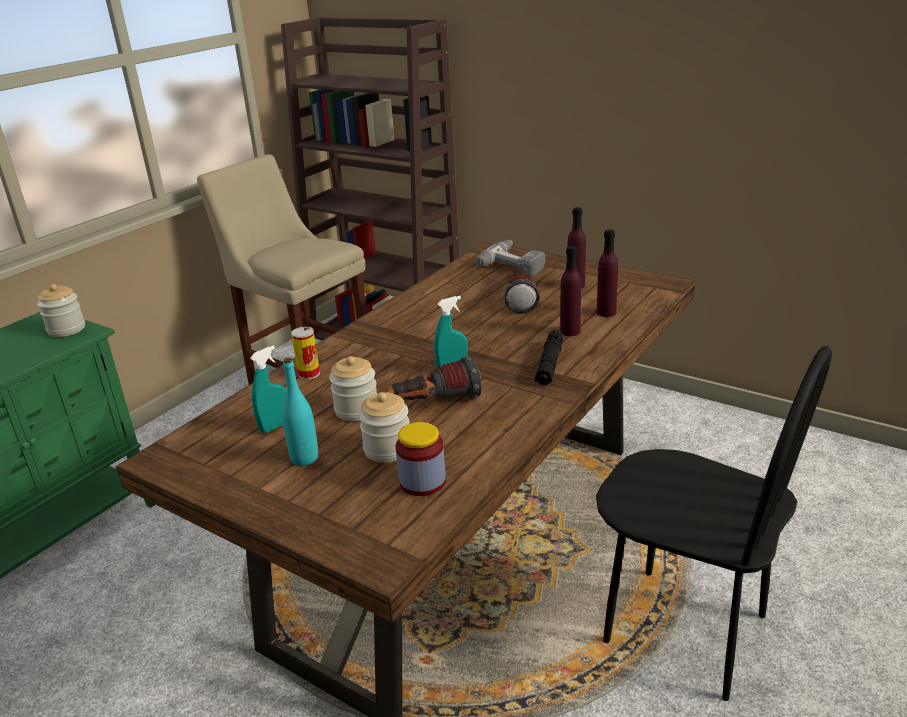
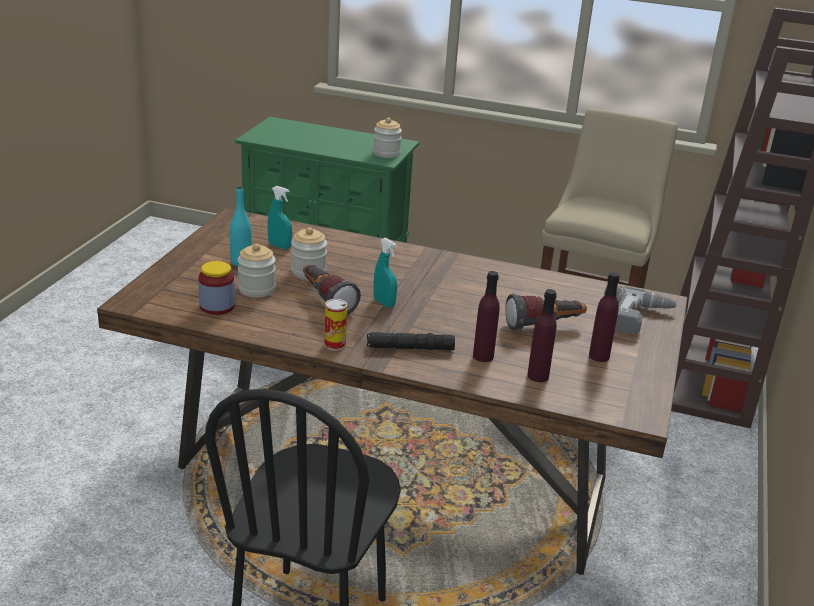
camera: 70 degrees right, 0 degrees up
can [291,327,320,380] -> can moved to [324,299,347,350]

